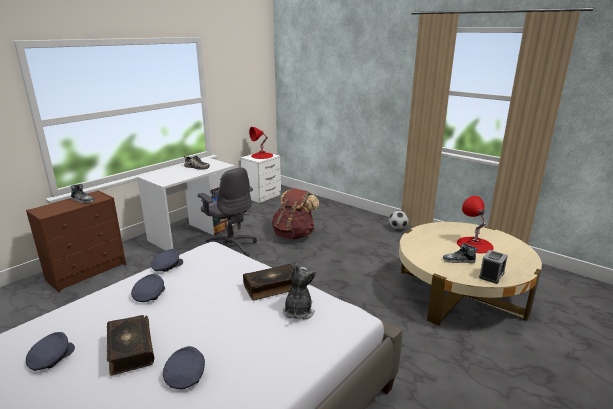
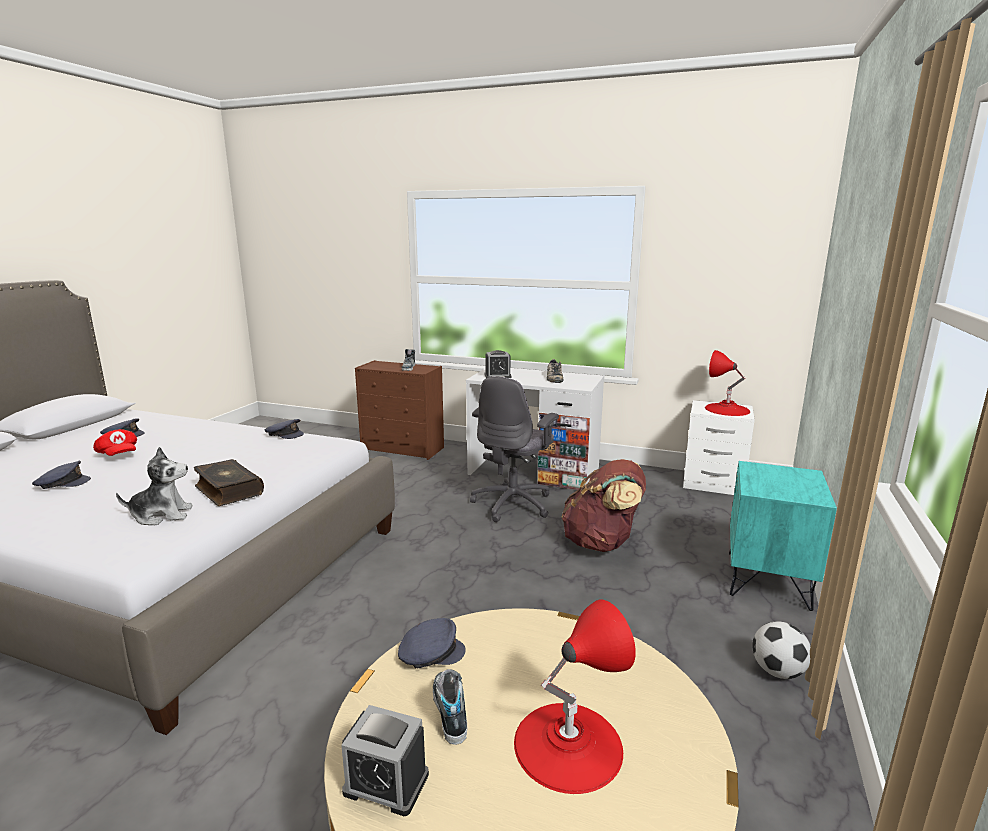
camera: 70 degrees right, 5 degrees down
book [107,315,154,376] -> red cap [93,429,137,456]
grey cap [131,274,165,302] -> grey cap moved to [398,618,466,668]
none -> alarm clock [484,350,512,378]
none -> turquoise nightstand [729,461,837,611]

